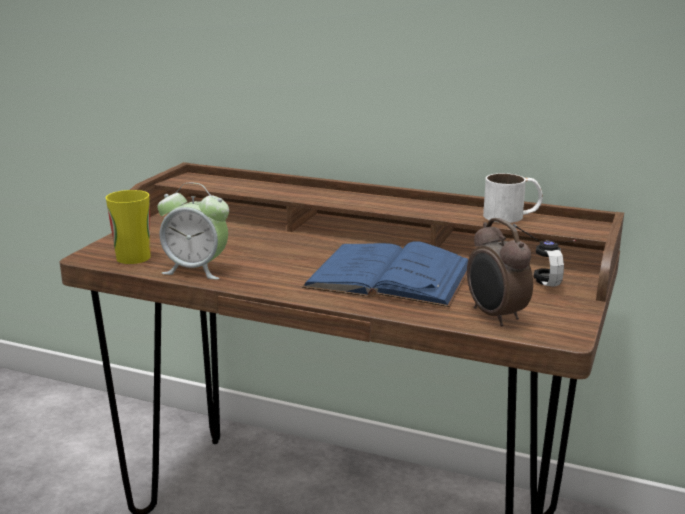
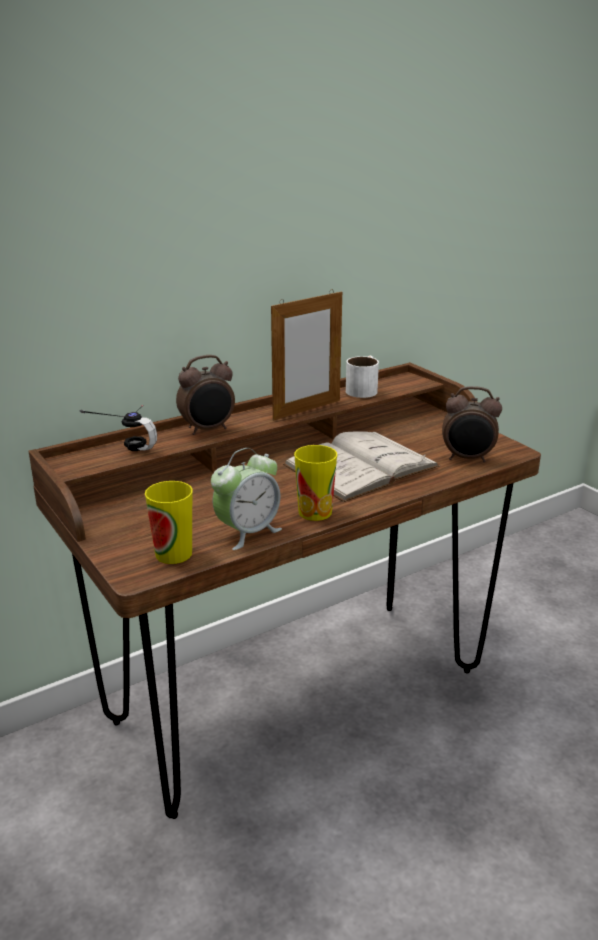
camera: 55 degrees left, 5 degrees up
blue book [302,241,469,307] -> white book [283,431,440,502]
headphones [513,224,576,287] -> headphones moved to [80,405,157,451]
none -> alarm clock [176,355,235,435]
none -> picture frame [271,289,342,420]
none -> cup [294,445,337,521]

